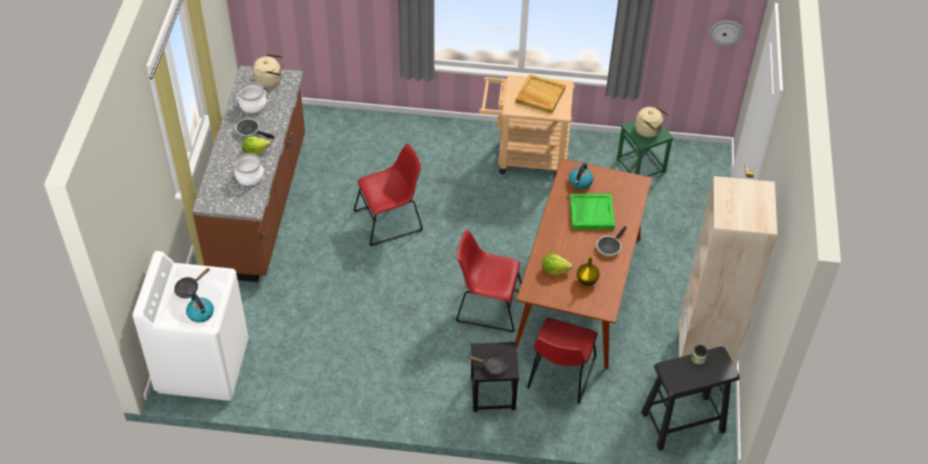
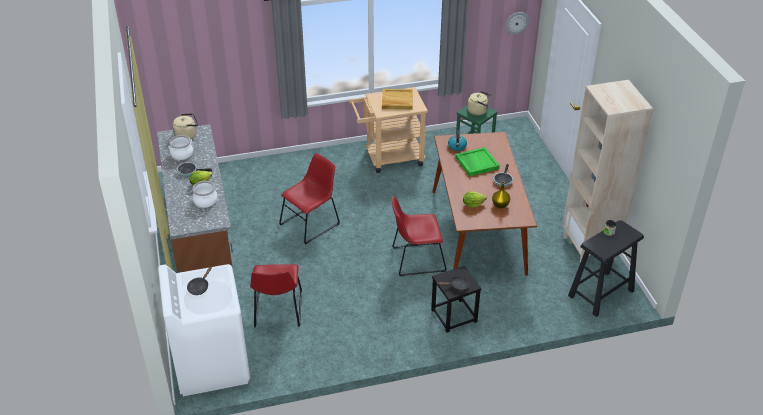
camera: 20 degrees left, 10 degrees down
kettle [186,292,214,323] -> none
red chair [527,318,598,404] -> red chair moved to [250,264,302,327]

